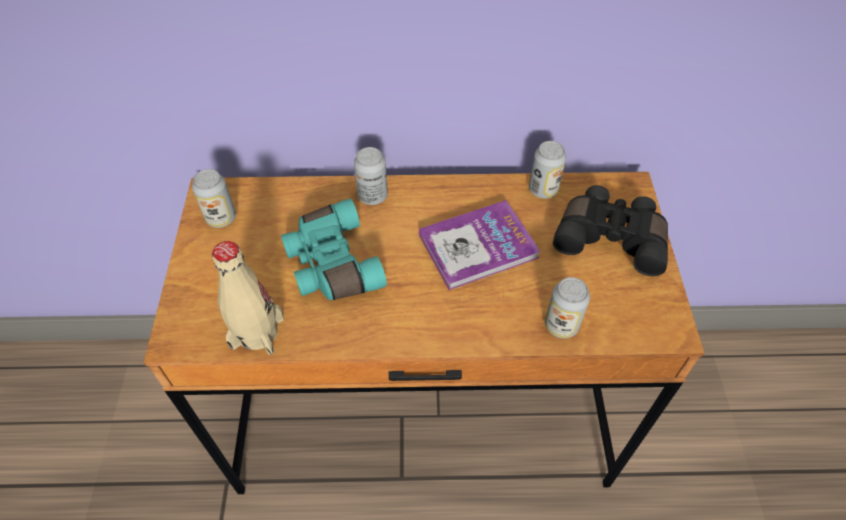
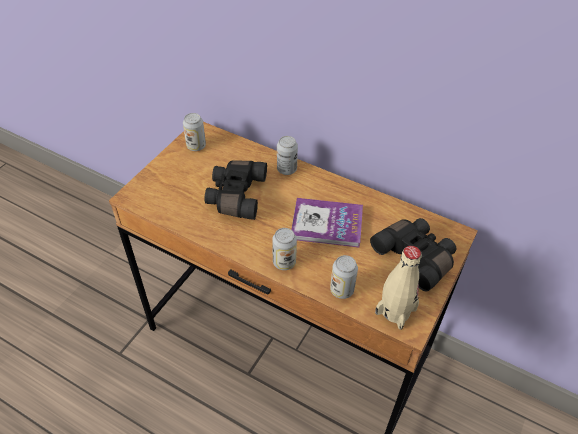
camera: 30 degrees right, 5 degrees down
beige bottle [212,241,284,354] -> beige bottle moved to [375,246,422,330]
turquoise binoculars [281,199,387,300] -> black binoculars [204,160,267,220]
can [529,141,566,199] -> can moved to [272,228,297,270]

